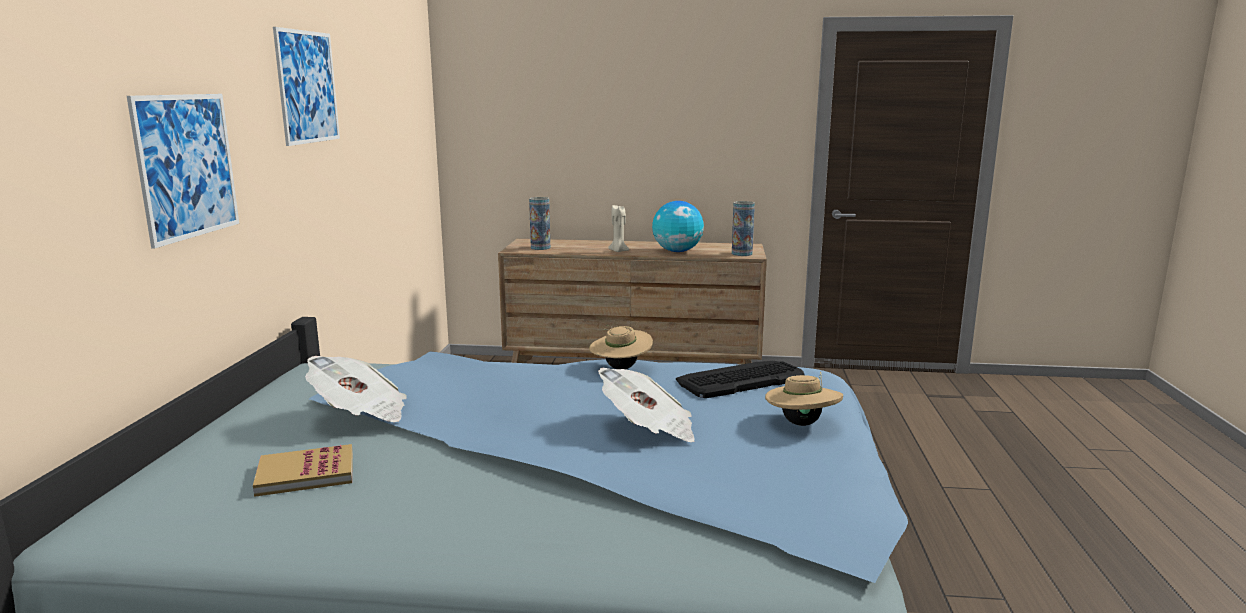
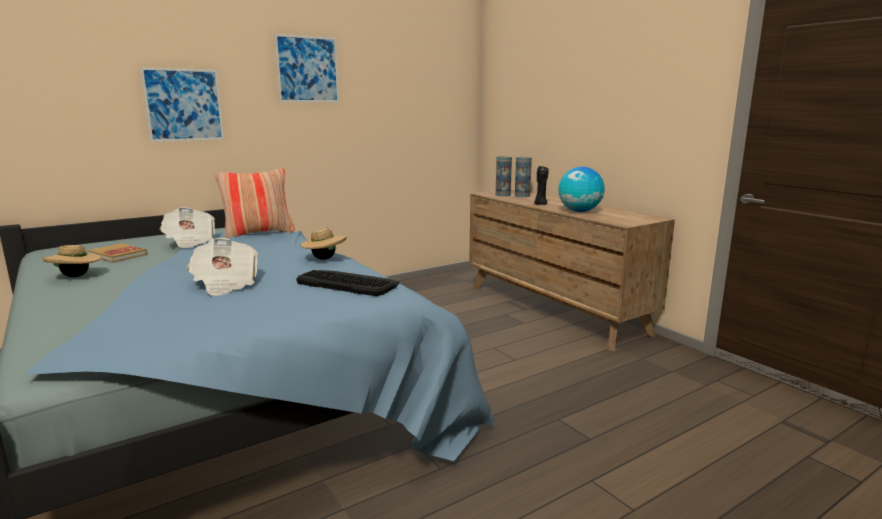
camera: 50 degrees right, 0 degrees up
beige candle [608,205,630,252] -> black candle [534,166,548,205]
vase [732,201,755,256] -> vase moved to [515,157,532,197]
beige hat [765,372,843,426] -> beige hat moved to [43,245,102,277]
none -> pillow [215,168,295,238]

